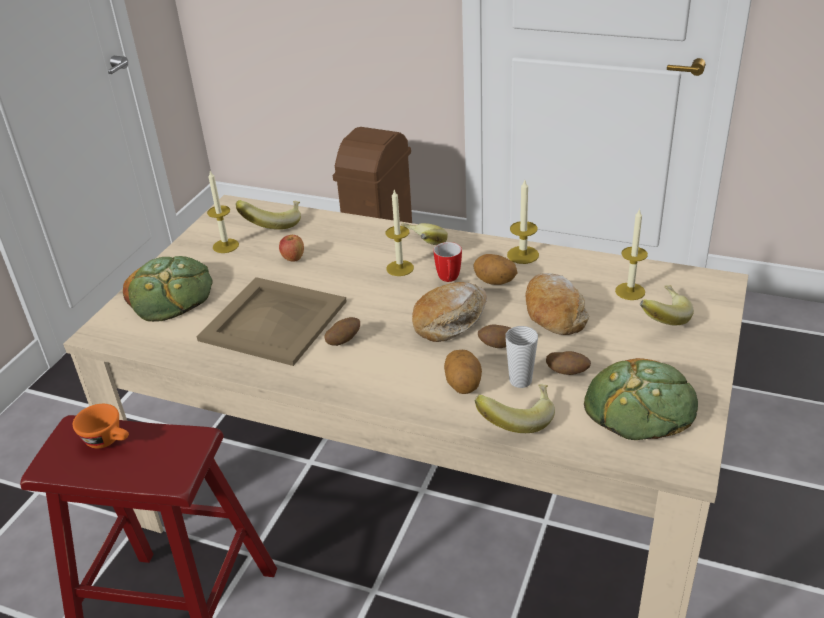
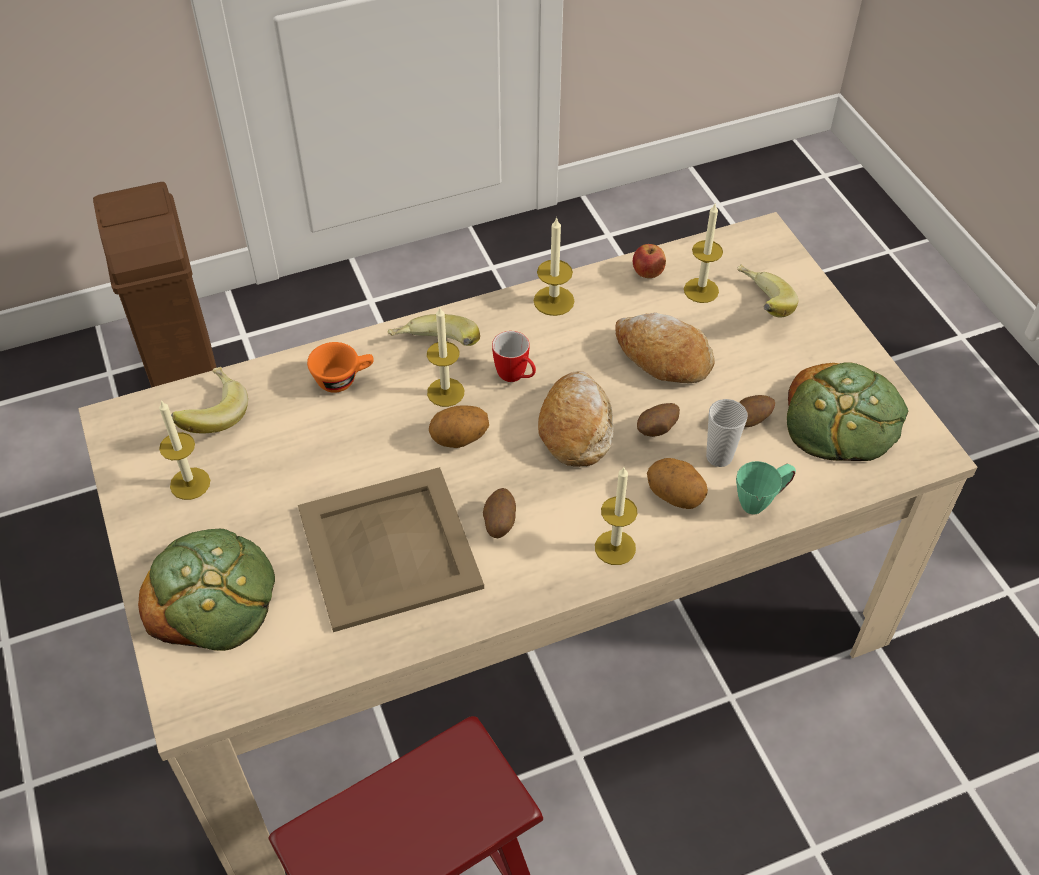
camera: 45 degrees left, 15 degrees up
orange cup [73,404,129,449] -> orange cup moved to [307,342,374,393]
apple [279,235,304,262] -> apple moved to [633,244,666,278]
potato [474,254,518,285] -> potato moved to [429,405,489,448]
banana [475,384,555,433] -> green mug [736,461,796,514]
none -> candle [595,467,637,565]

